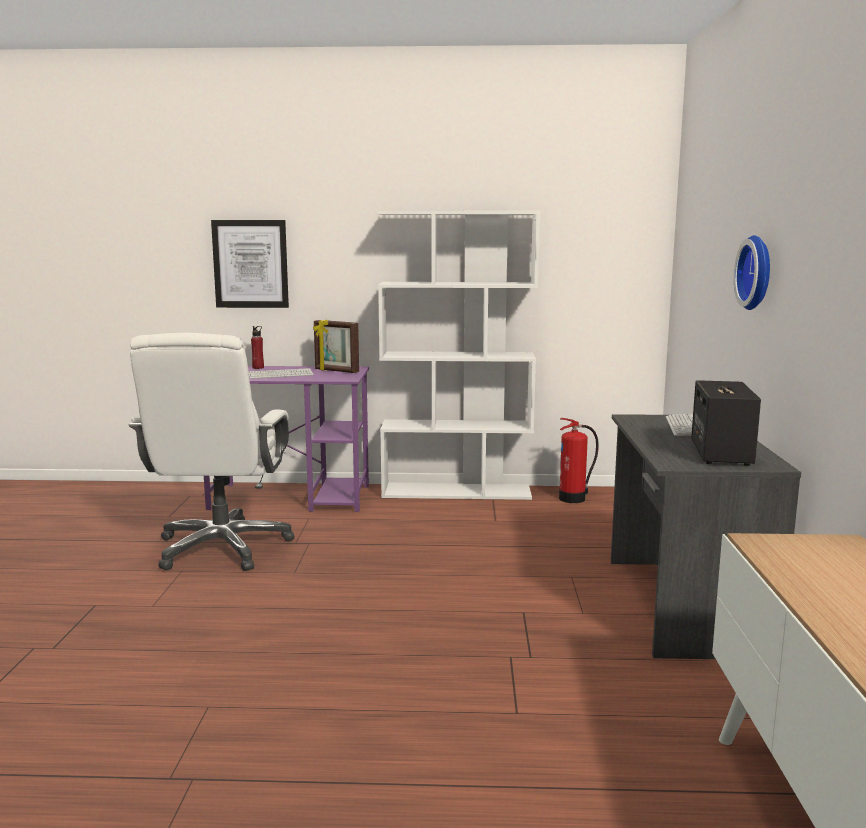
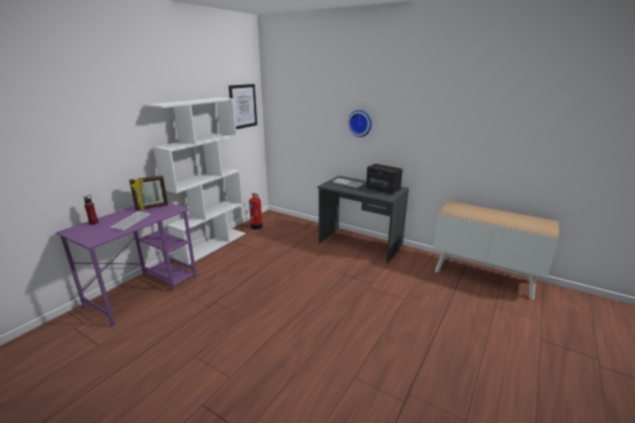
camera: 60 degrees left, 10 degrees up
white office chair [129,333,295,571] -> none
picture [211,220,289,308] -> picture moved to [229,84,257,129]

